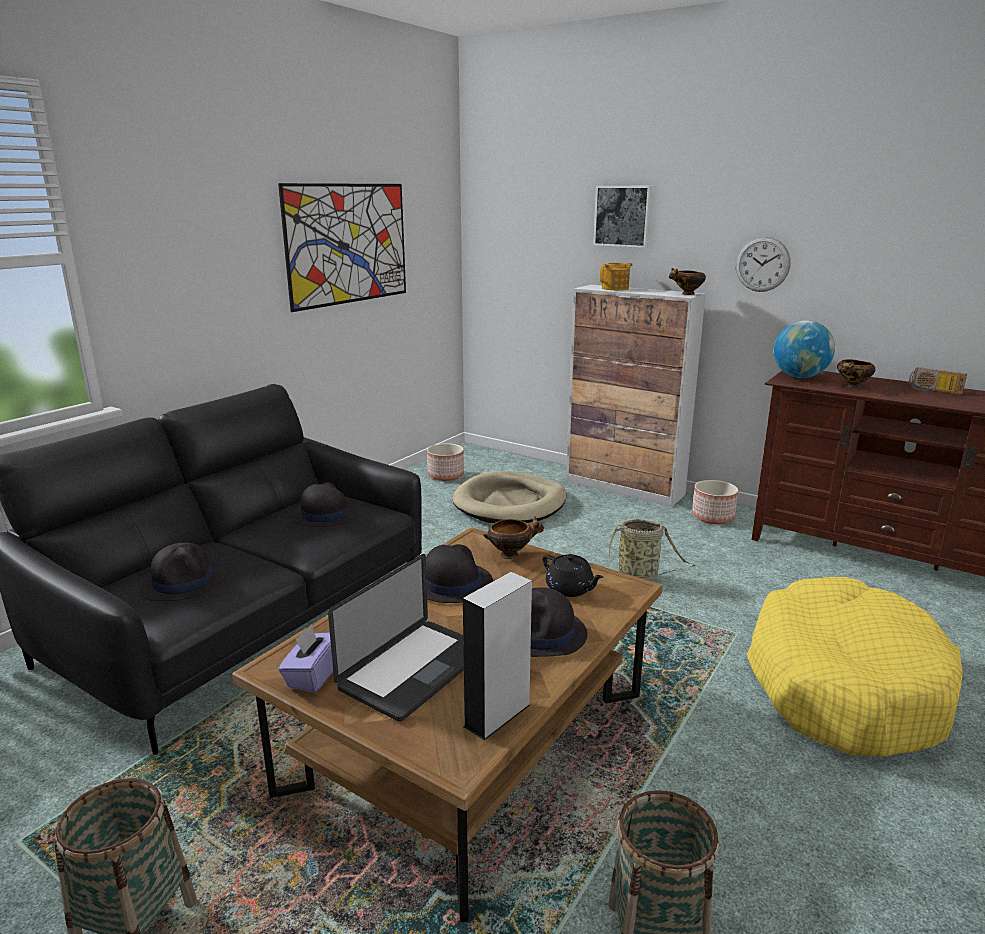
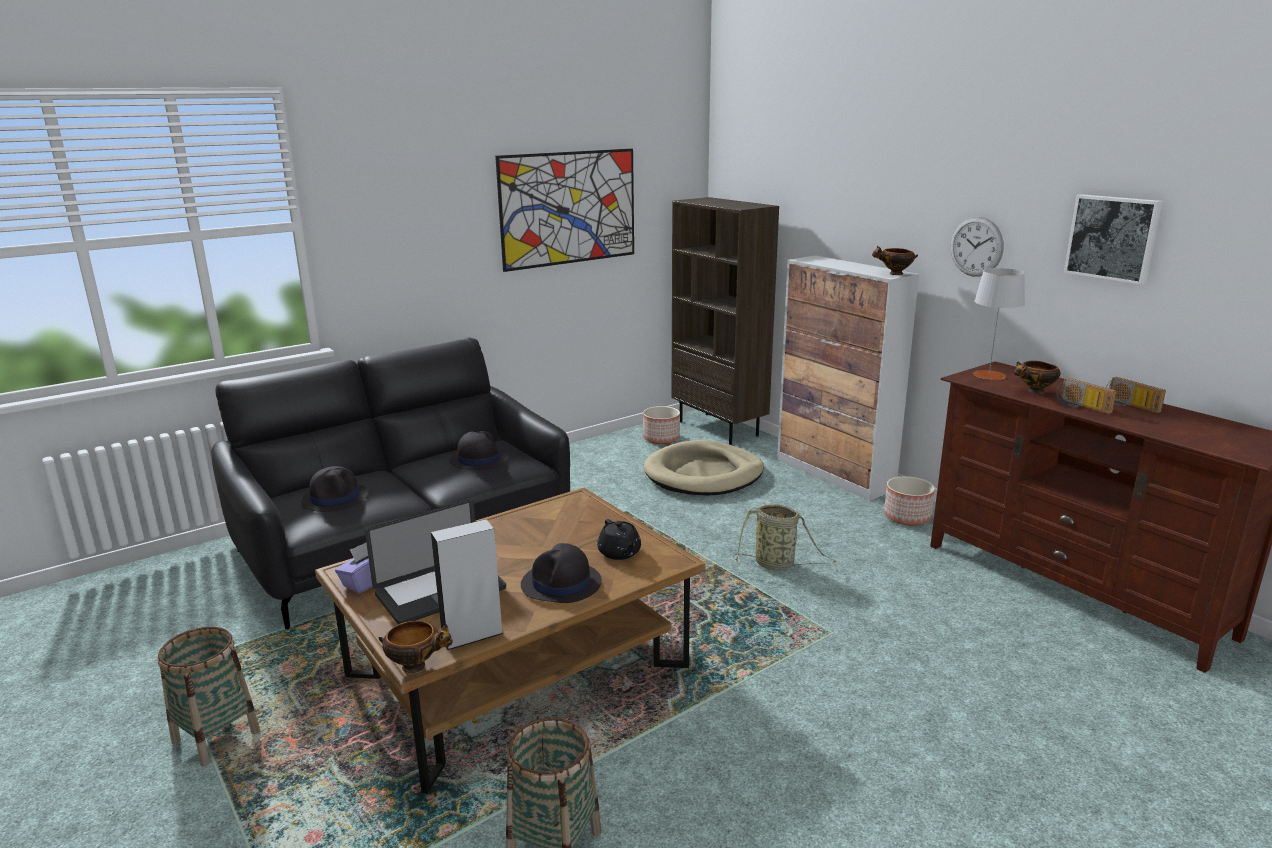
camera: 20 degrees right, 0 degrees up
black hat [426,544,493,603] -> none
bowl [484,516,544,559] -> bowl moved to [378,621,453,673]
picture [593,186,652,248] -> picture moved to [1064,194,1163,285]
teapot [600,263,633,290] -> none
yellow dog bed [747,577,963,758] -> none
globe [774,320,835,378] -> grey table lamp [973,268,1025,380]
none -> brown bookcase [672,197,779,445]
none -> radio [1056,378,1117,414]

